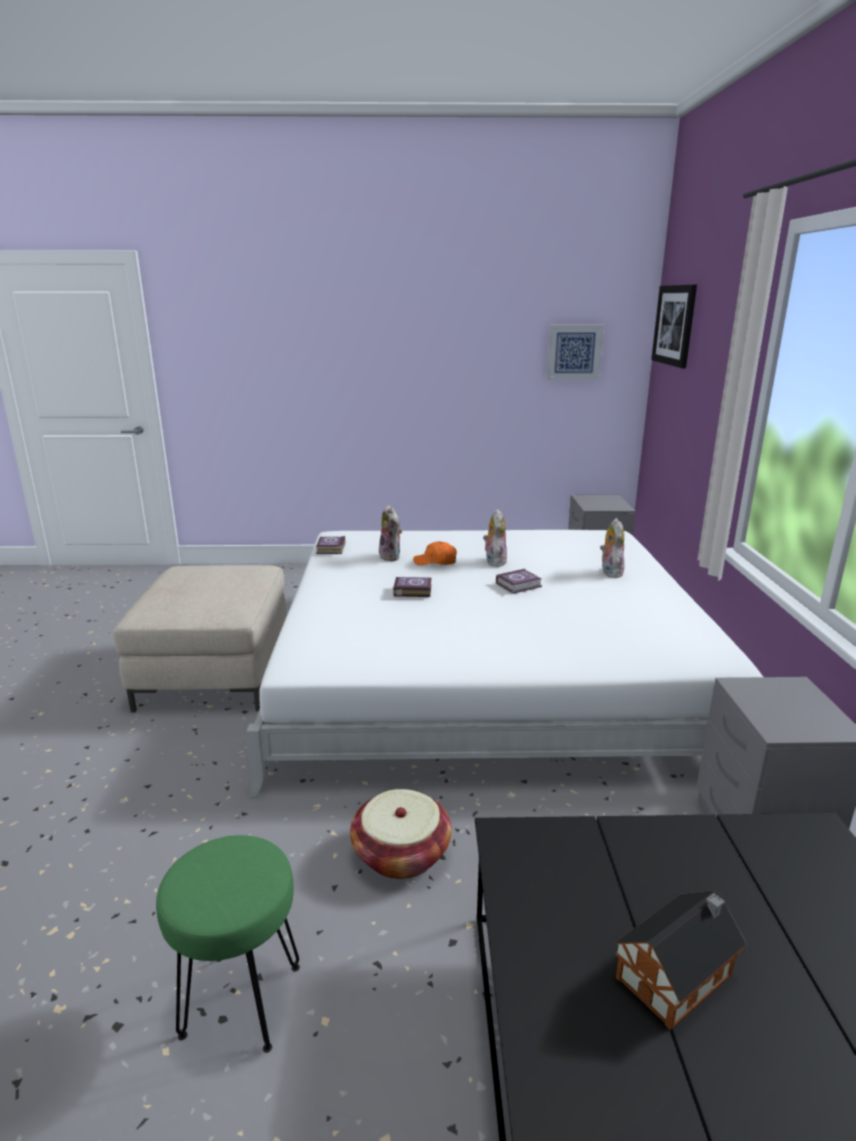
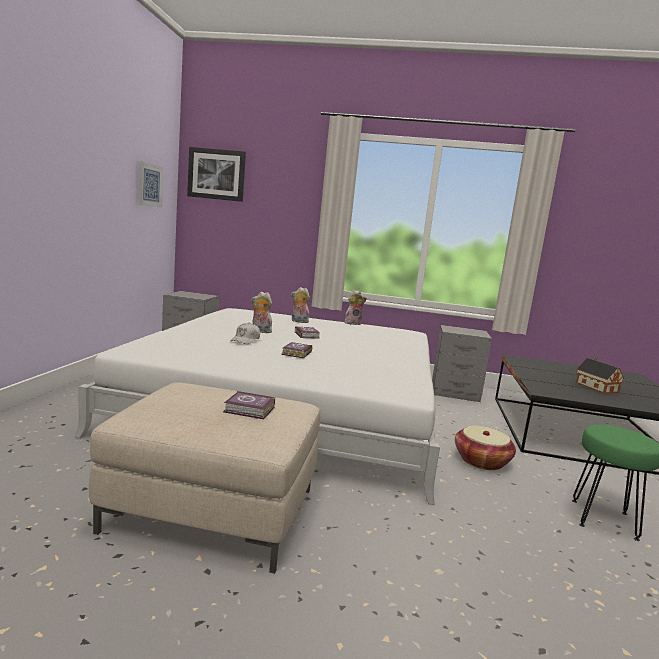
camera: 80 degrees left, 10 degrees down
book [316,536,346,554] -> book moved to [223,391,275,419]
plush toy [379,505,402,561] -> plush toy moved to [345,290,367,325]
orange cap [413,541,457,565] -> white cap [230,323,260,344]

